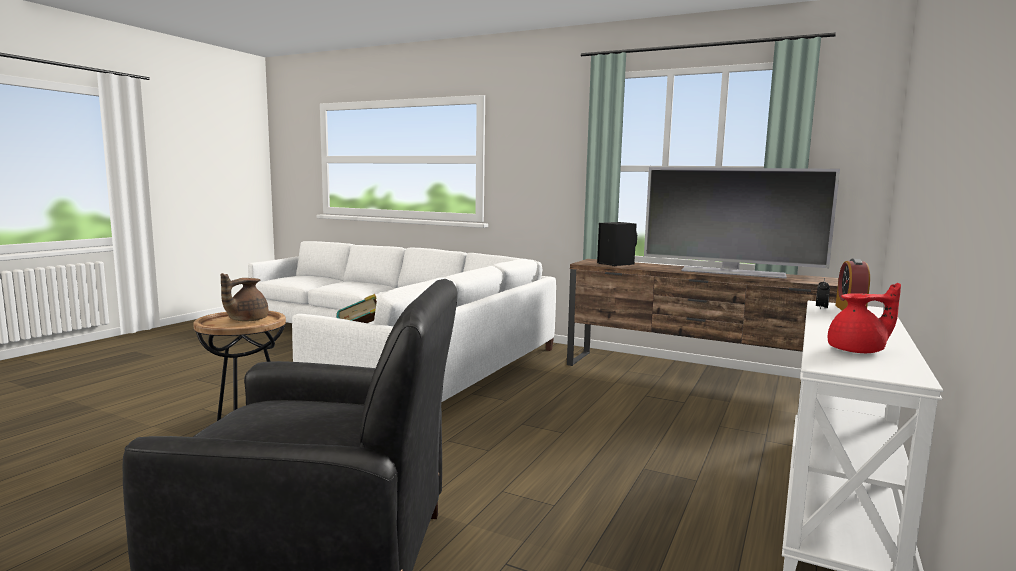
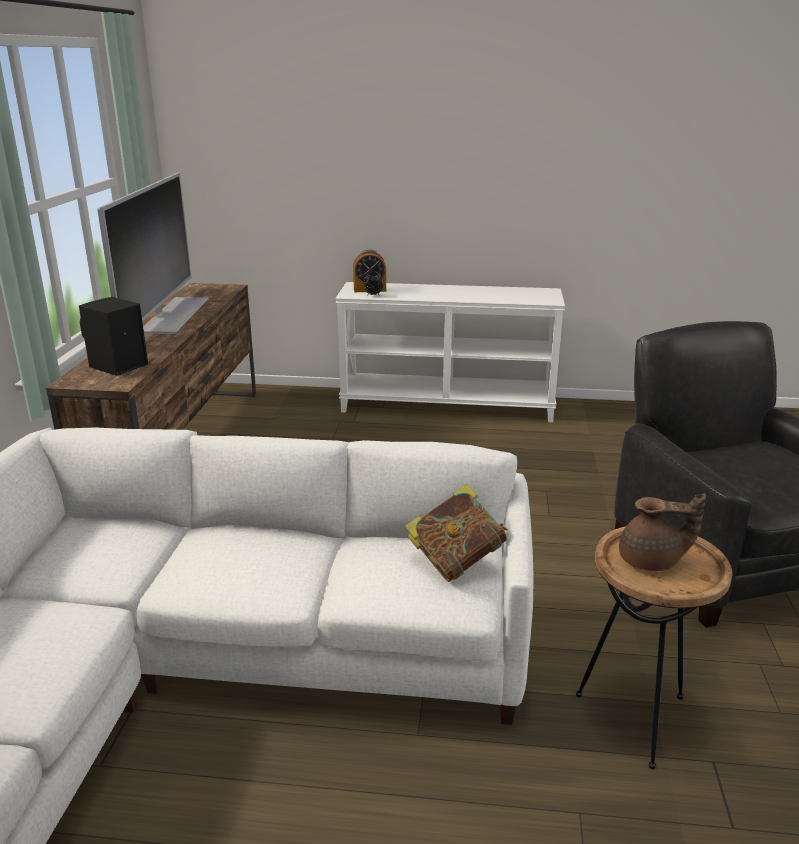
camera: 110 degrees left, 15 degrees up
red teapot [828,283,901,353] -> none

